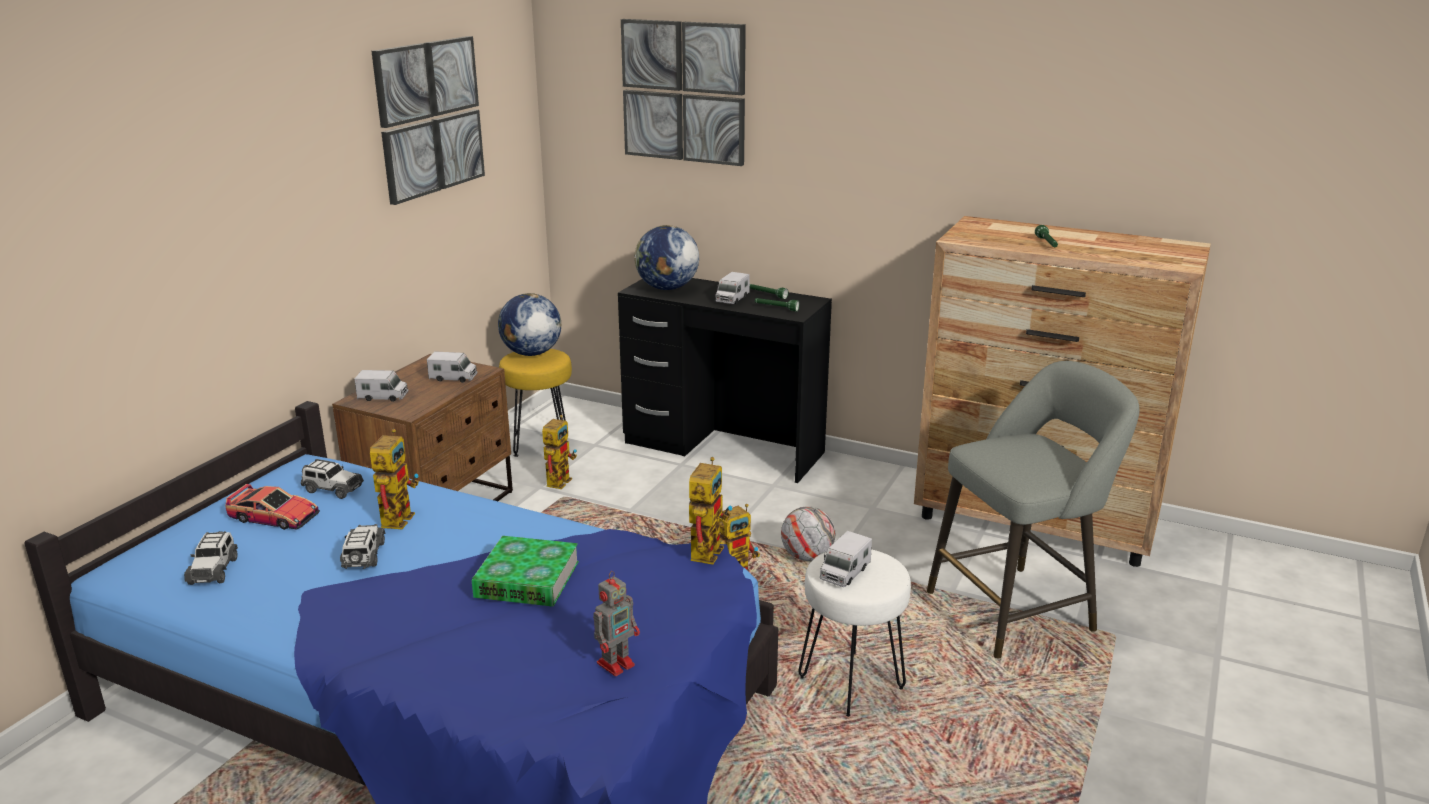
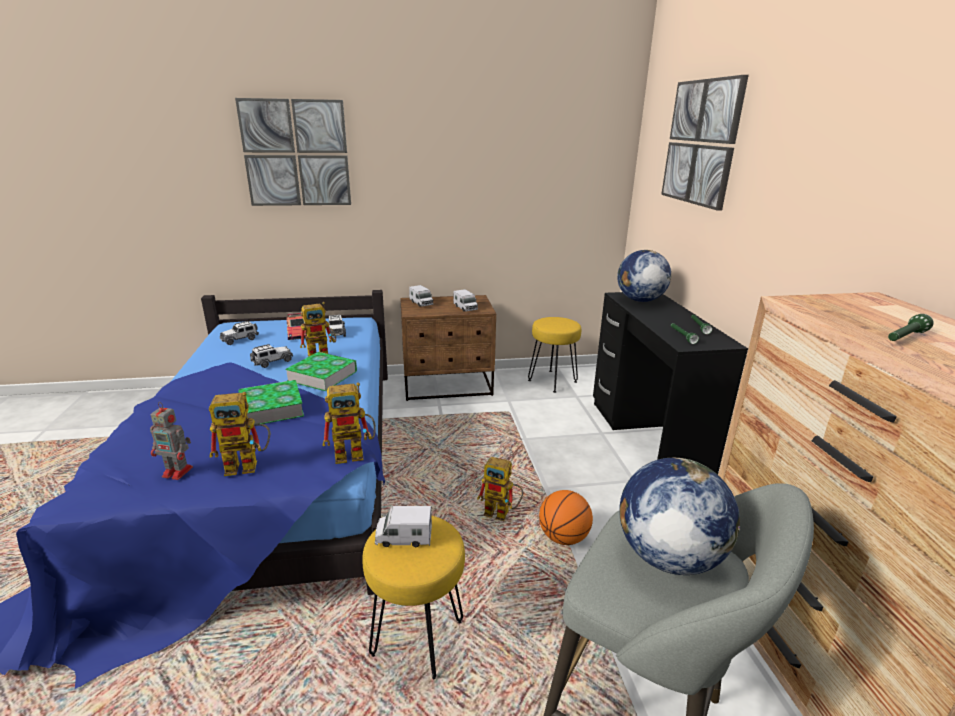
camera: 55 degrees right, 0 degrees up
picture [372,36,485,205] -> picture moved to [235,98,351,206]
globe [498,293,561,356] -> globe moved to [619,458,740,575]
toy robot [542,415,577,489] -> toy robot moved to [209,392,270,476]
toy truck [715,272,750,304] -> none
football [781,506,835,561] -> basketball [539,490,593,545]
white stool [798,549,911,717] -> yellow stool [362,516,465,679]
none -> book [285,352,357,391]

